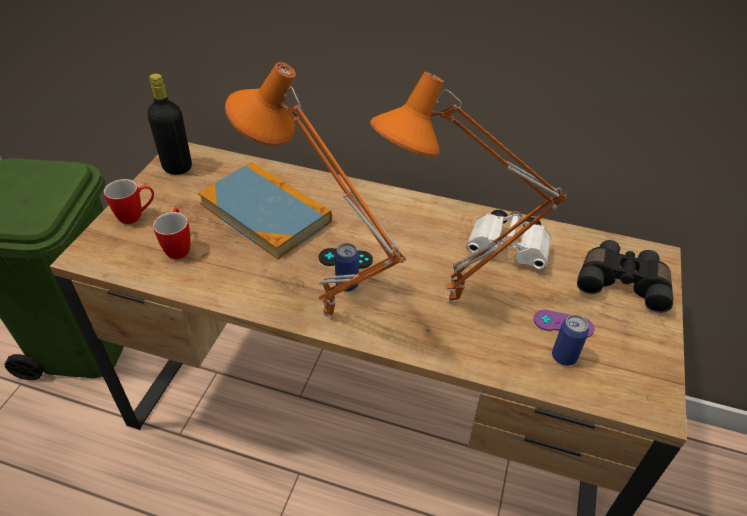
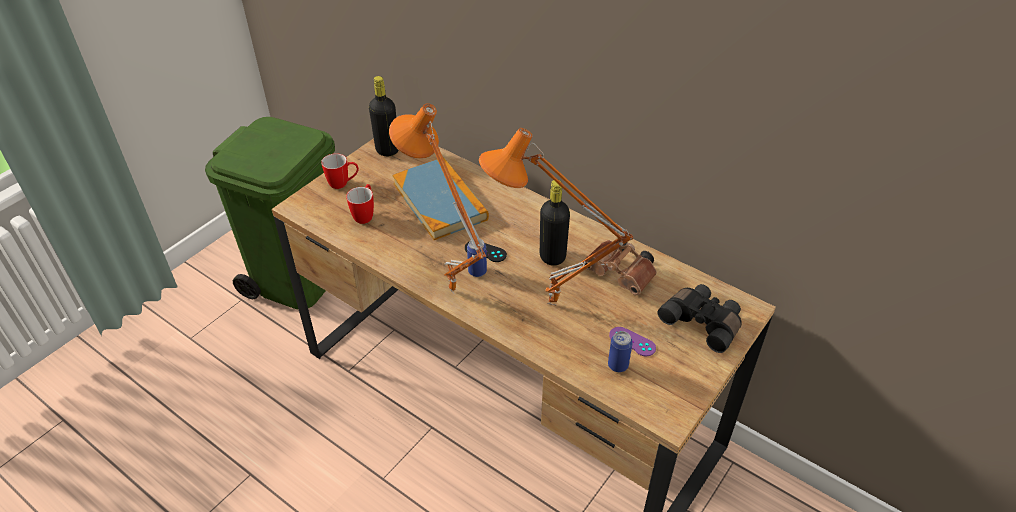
camera: 20 degrees right, 0 degrees up
white binoculars [466,210,551,269] -> brown binoculars [582,240,657,295]
none -> black bottle [540,180,570,266]

